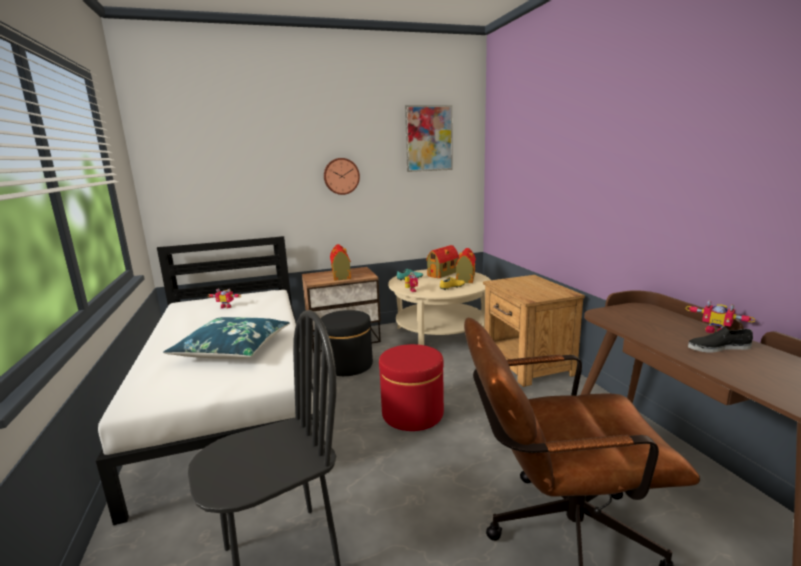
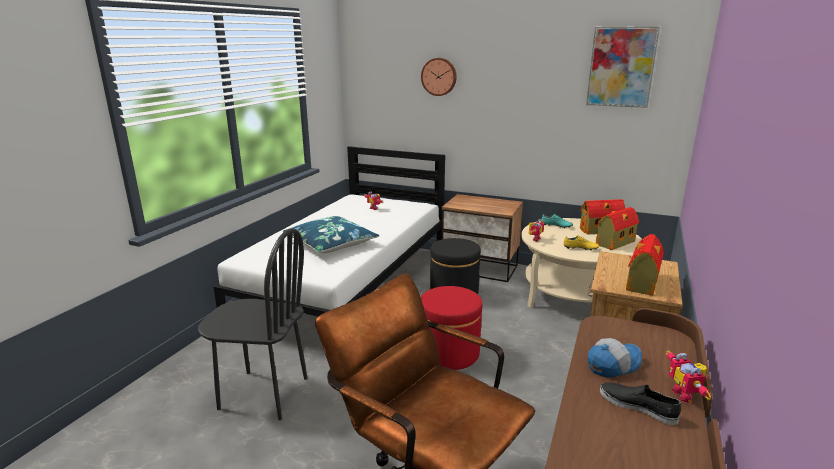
camera: 40 degrees right, 5 degrees up
wall clock [324,158,360,195] -> wall clock moved to [421,58,457,96]
toy house [330,244,351,281] -> toy house moved to [626,234,664,296]
none -> cap [588,338,642,378]

